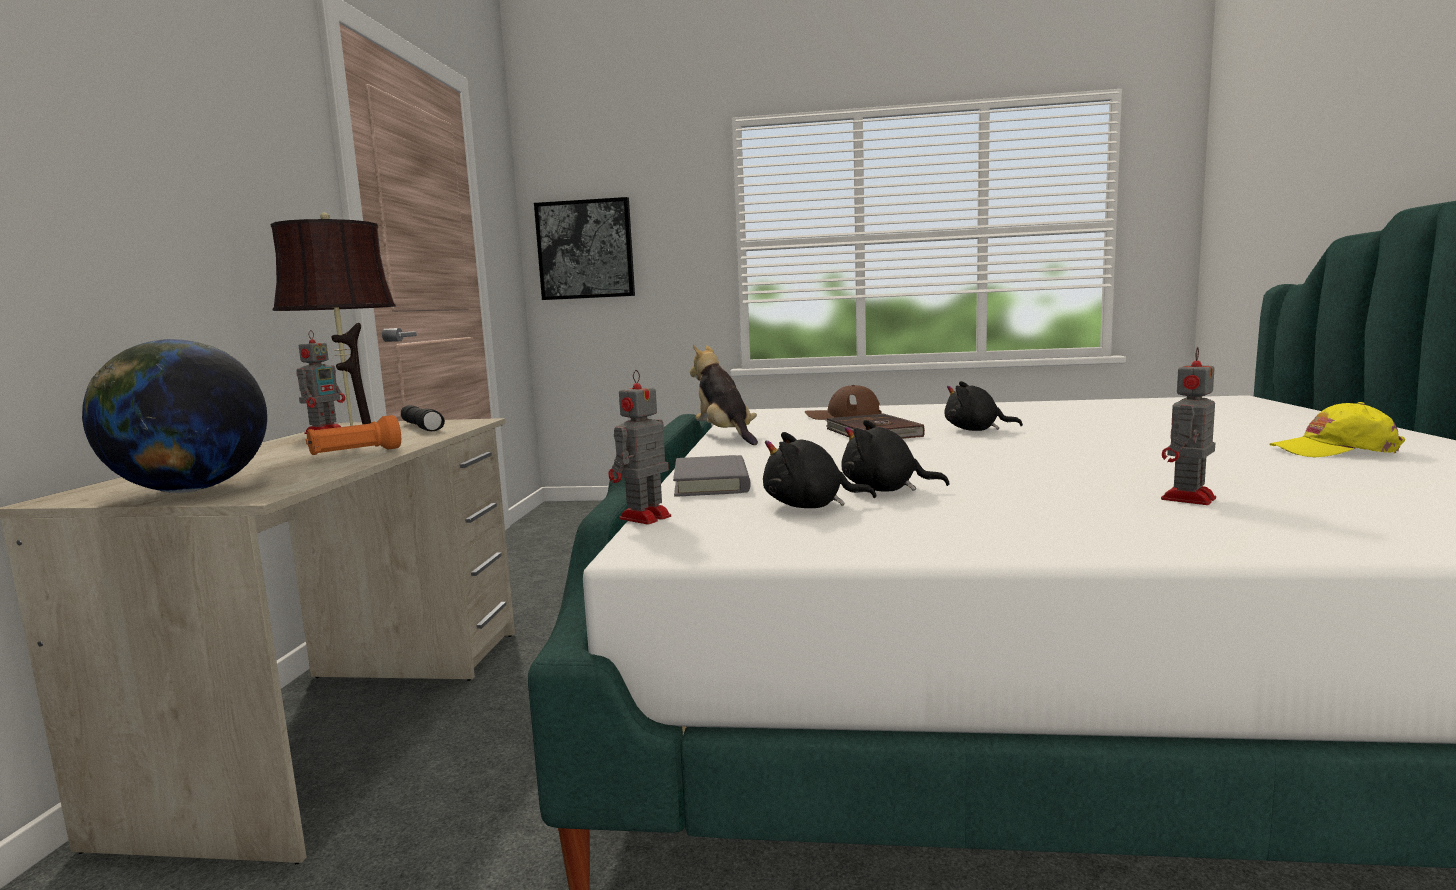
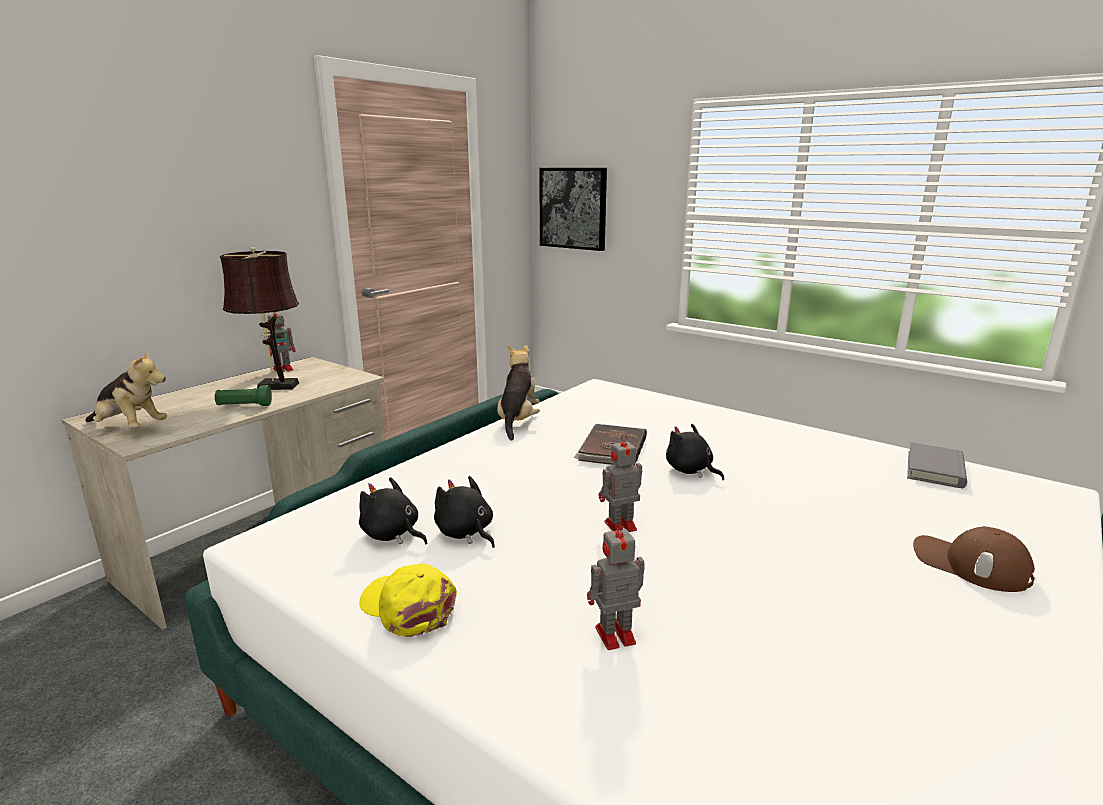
camera: 30 degrees right, 10 degrees up
globe [82,339,267,493] -> plush toy [85,349,167,428]
orange flashlight [306,415,401,455] -> green flashlight [215,385,272,406]
black flashlight [401,405,445,431] -> none
toy robot [608,370,671,524] -> toy robot moved to [599,433,642,532]
grey book [673,455,751,497] -> grey book moved to [907,442,967,489]
brown cap [805,385,881,420] -> brown cap moved to [913,526,1035,592]
yellow cap [1270,402,1405,457] -> yellow cap moved to [359,564,457,637]

